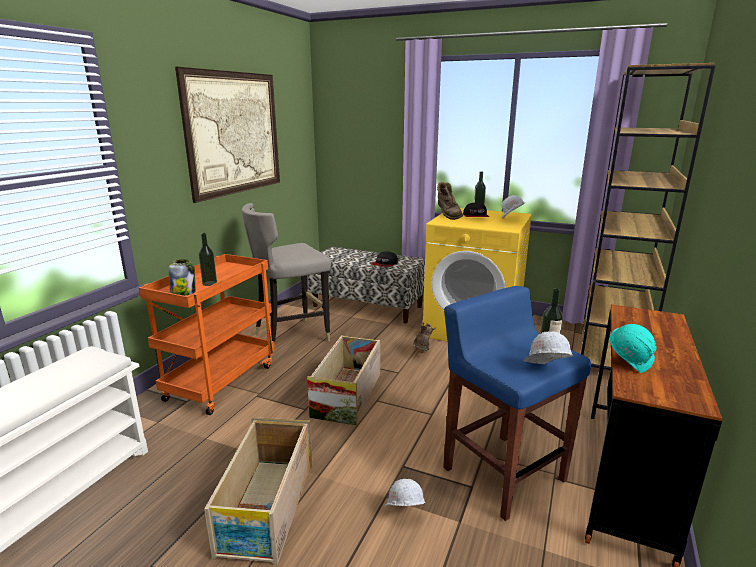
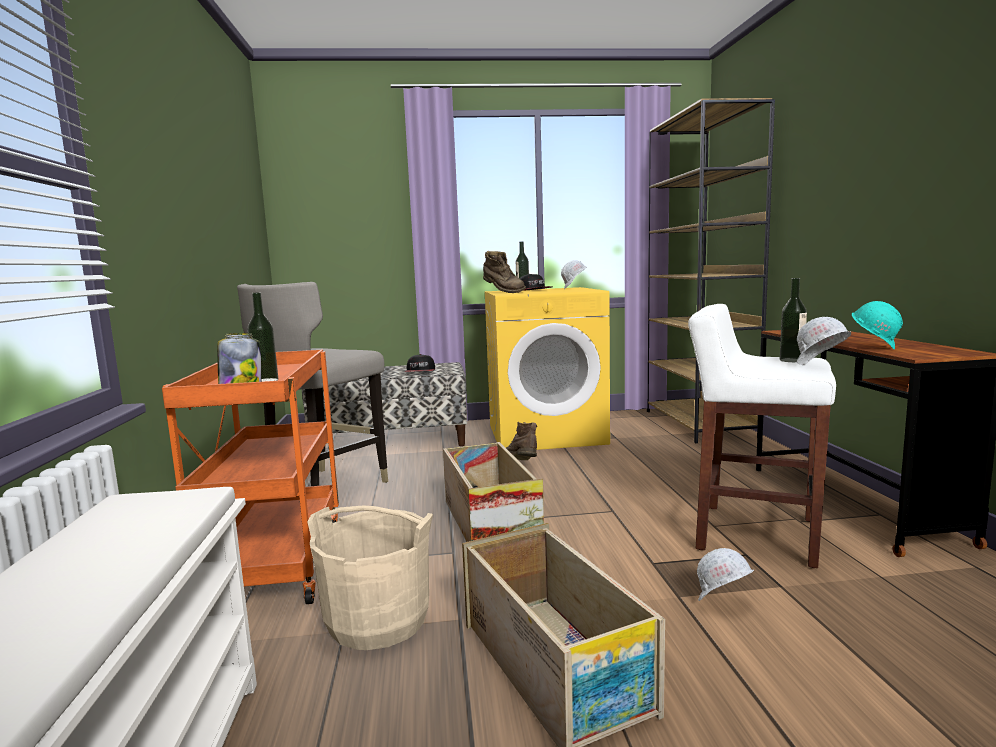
camera: 30 degrees left, 10 degrees down
picture [175,67,280,203] -> none
blue stool [443,286,591,521] -> white stool [688,304,836,568]
none -> beige bucket [308,506,433,650]

